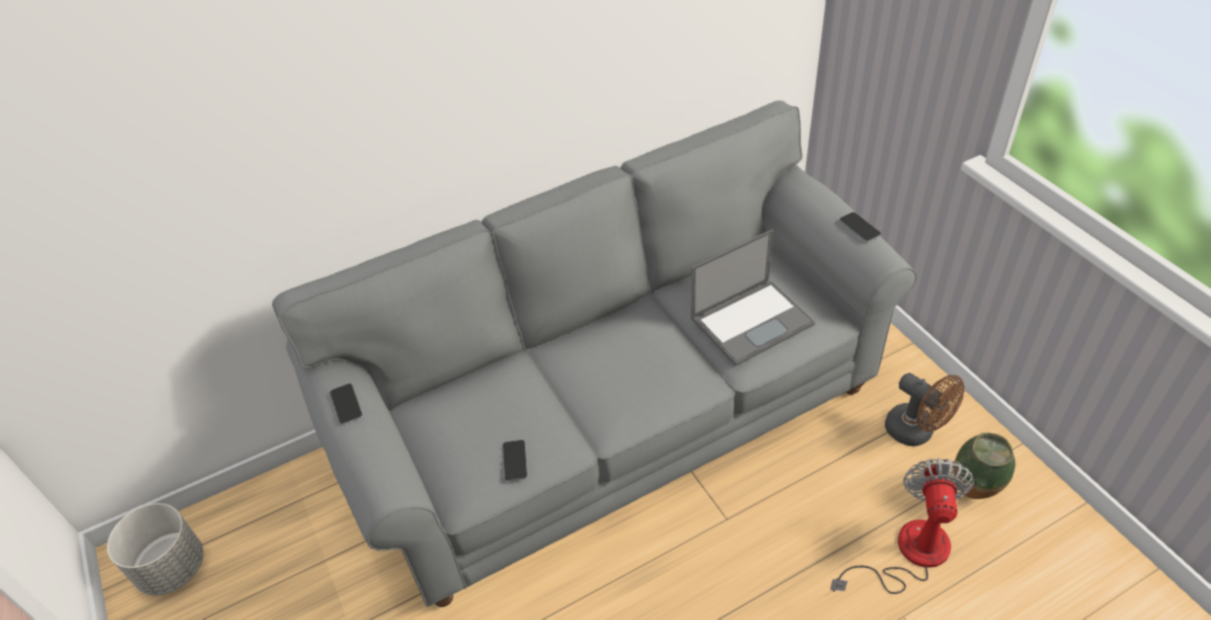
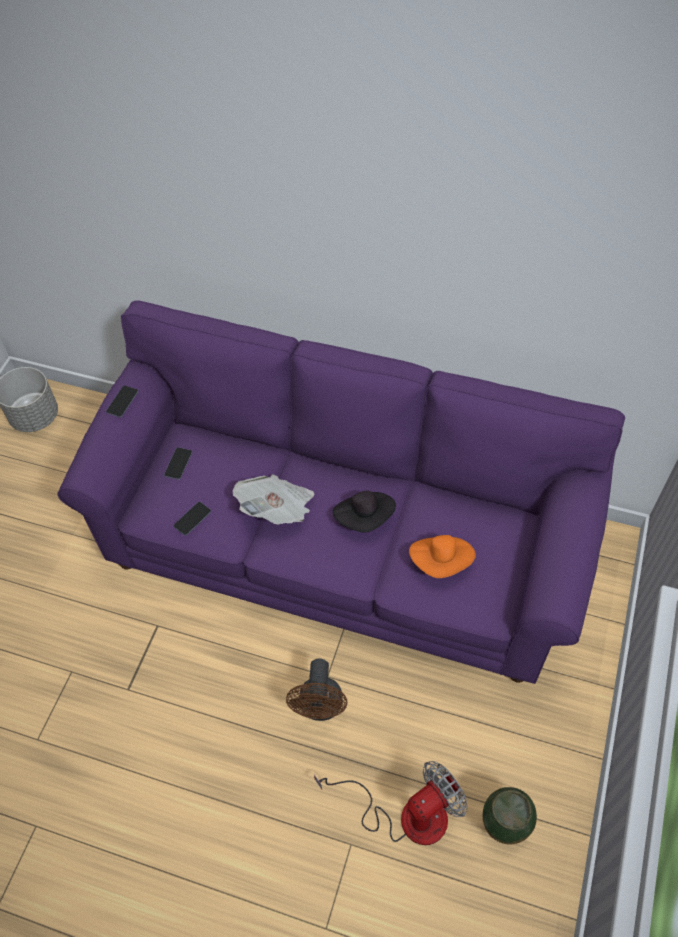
camera: 45 degrees right, 10 degrees up
grey sofa [272,100,917,607] -> purple sofa [57,300,625,684]
laptop [691,229,815,366] -> orange hat [409,535,476,578]
phone [840,212,881,242] -> phone moved to [164,447,192,480]
brown fan [885,373,965,446] -> brown fan moved to [286,659,348,721]
none -> newspaper [232,474,315,525]
none -> black hat [333,490,396,532]

